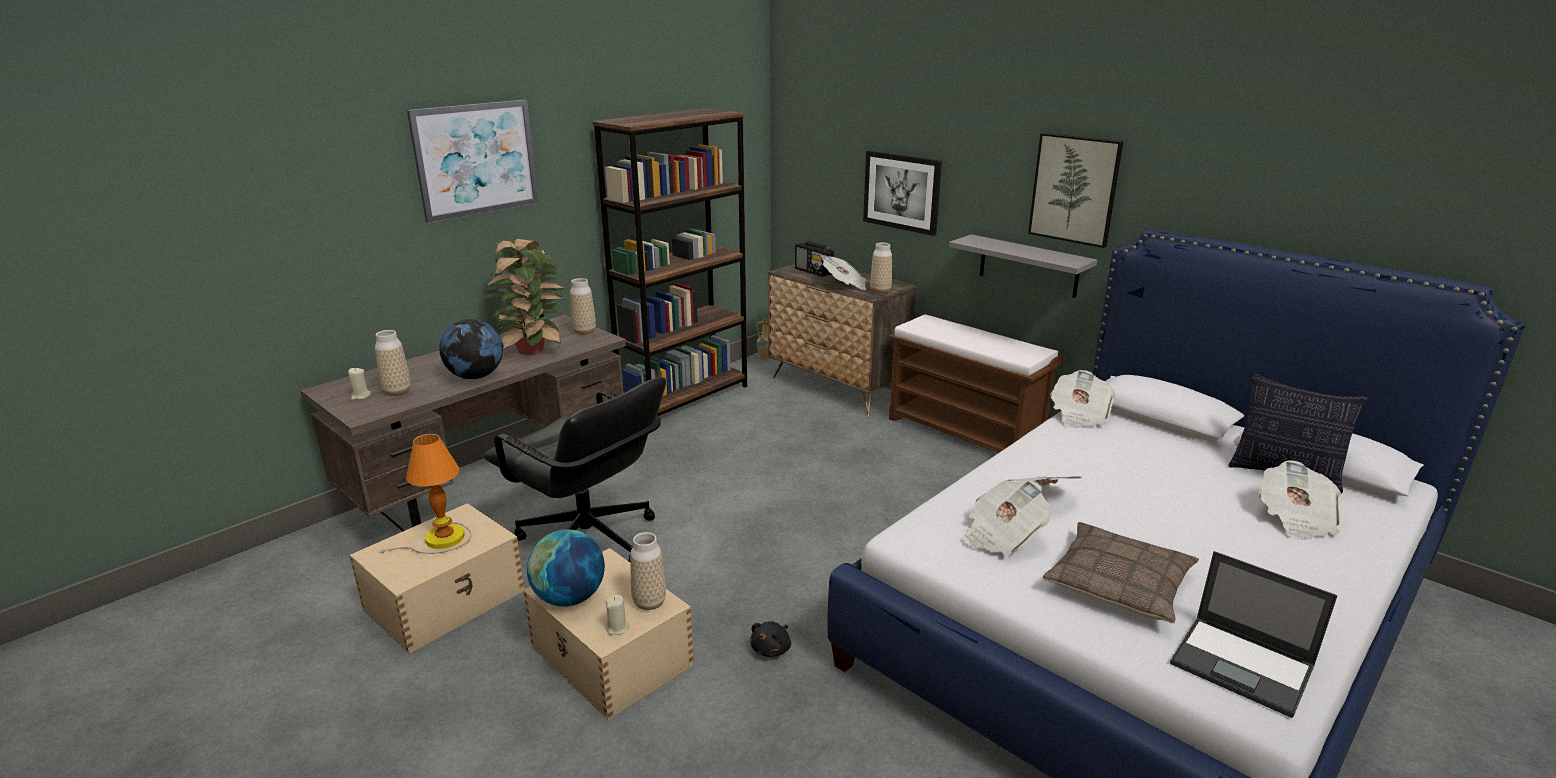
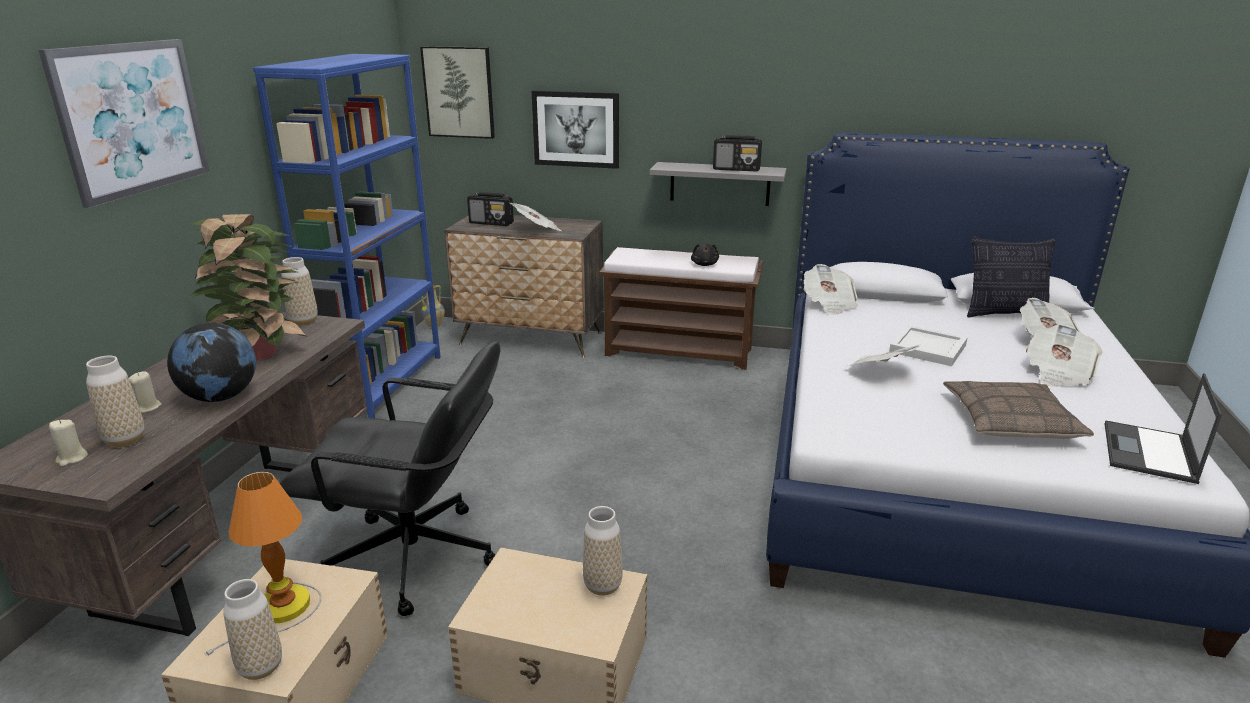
camera: 30 degrees left, 0 degrees up
globe [527,529,605,607] -> none
brown bookcase [593,108,747,416] -> blue bookcase [253,54,441,418]
beige candle [605,595,630,635] -> beige candle moved to [129,371,162,413]
black plush toy [750,621,791,657] -> black plush toy moved to [691,243,719,266]
vase [870,243,892,294] -> vase moved to [223,579,282,680]
newspaper [963,480,1052,556] -> newspaper moved to [1026,324,1102,387]
picture [1028,133,1123,248] -> picture moved to [420,46,495,139]
laptop [1170,551,1338,718] -> laptop turned 105 degrees clockwise [1105,373,1222,484]
none -> radio [713,135,762,172]
none -> white tray [889,325,968,366]

